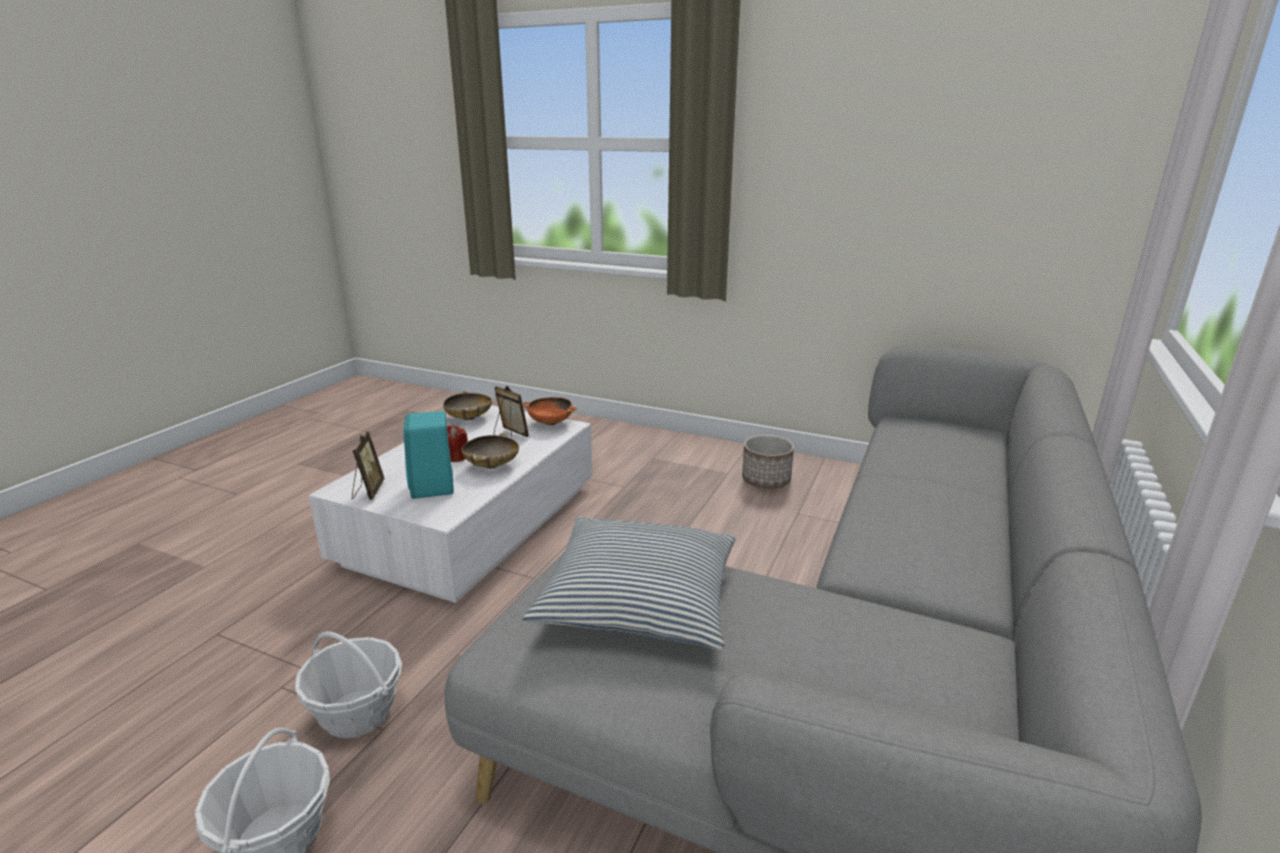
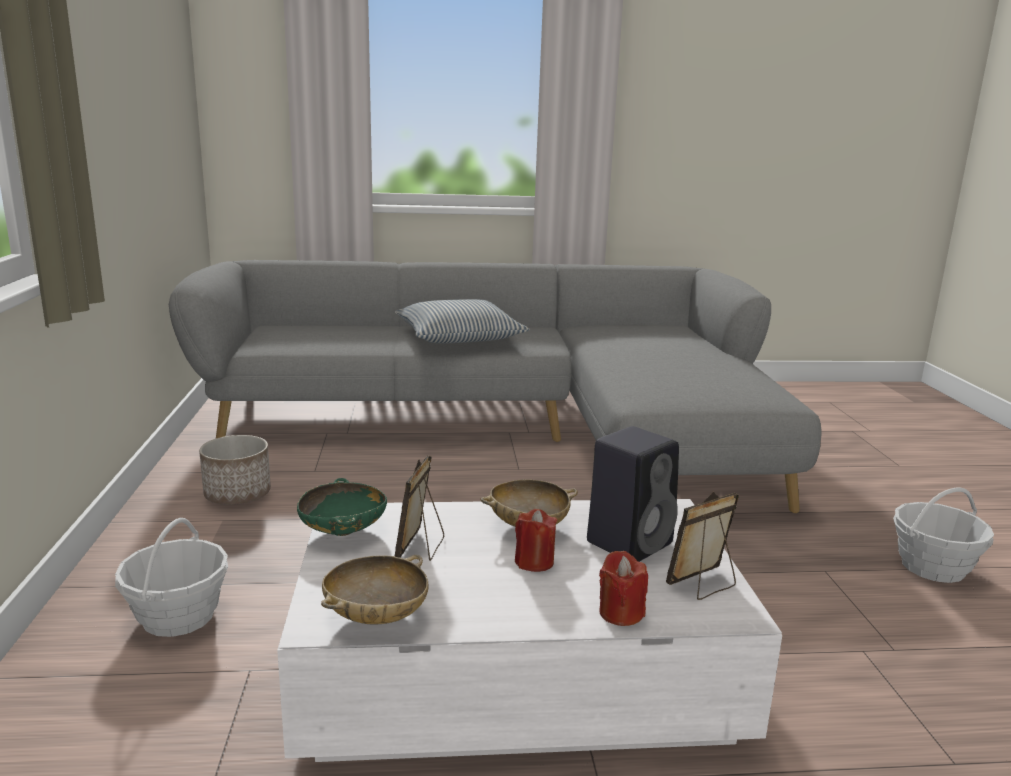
camera: 120 degrees left, 5 degrees down
basket [295,631,402,738] -> basket moved to [115,518,228,637]
turquoise speaker [403,411,454,499] -> black speaker [587,426,679,562]
orange bowl [523,397,577,425] -> green bowl [297,478,387,536]
pillow [523,517,736,650] -> pillow moved to [395,299,529,344]
none -> red candle [599,551,648,626]

